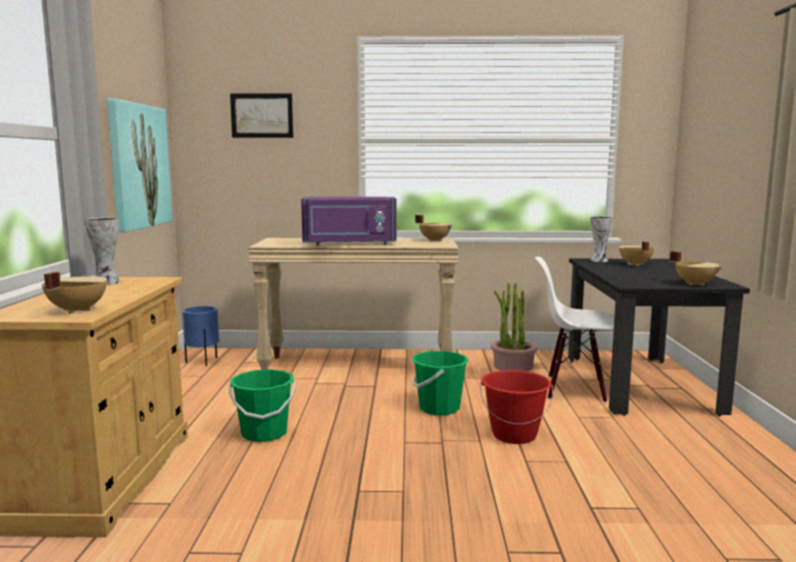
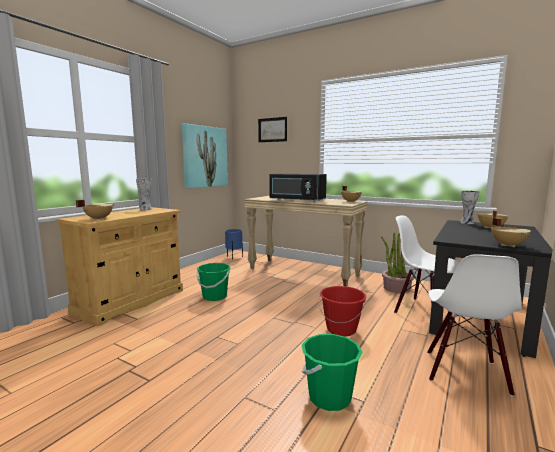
camera: 30 degrees right, 0 degrees up
purple microwave [301,197,397,246] -> black microwave [269,173,327,202]
green bucket [412,351,469,415] -> green bucket moved to [302,334,362,411]
none -> white chair [427,254,522,397]

